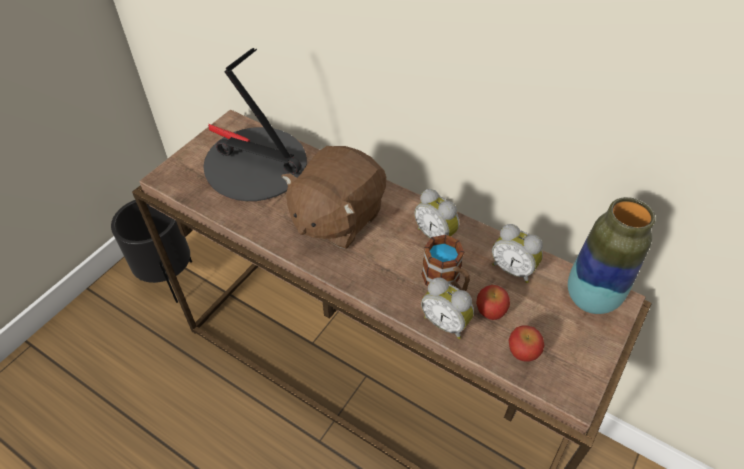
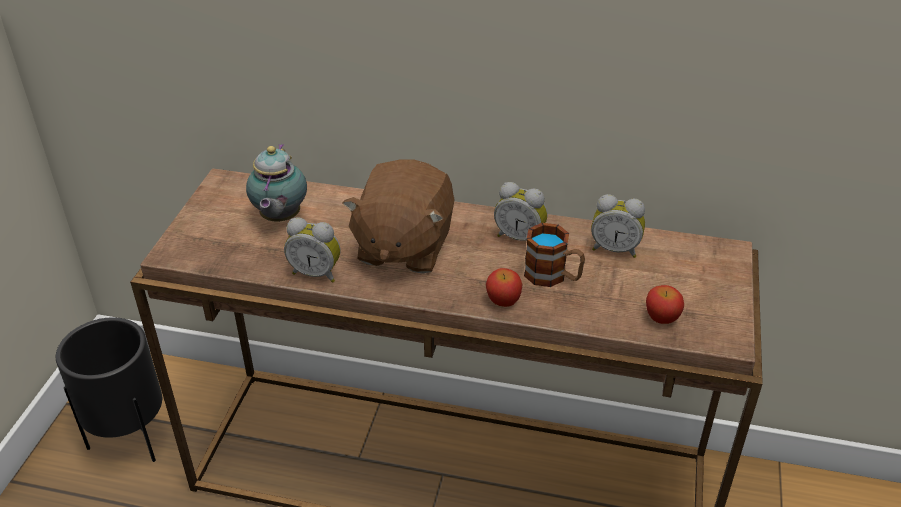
camera: 20 degrees left, 10 degrees down
table lamp [204,48,307,201] -> teapot [246,144,307,222]
alarm clock [421,277,474,339] -> alarm clock moved to [284,217,341,283]
apple [476,285,510,320] -> apple moved to [486,268,522,307]
vase [568,197,656,314] -> none

